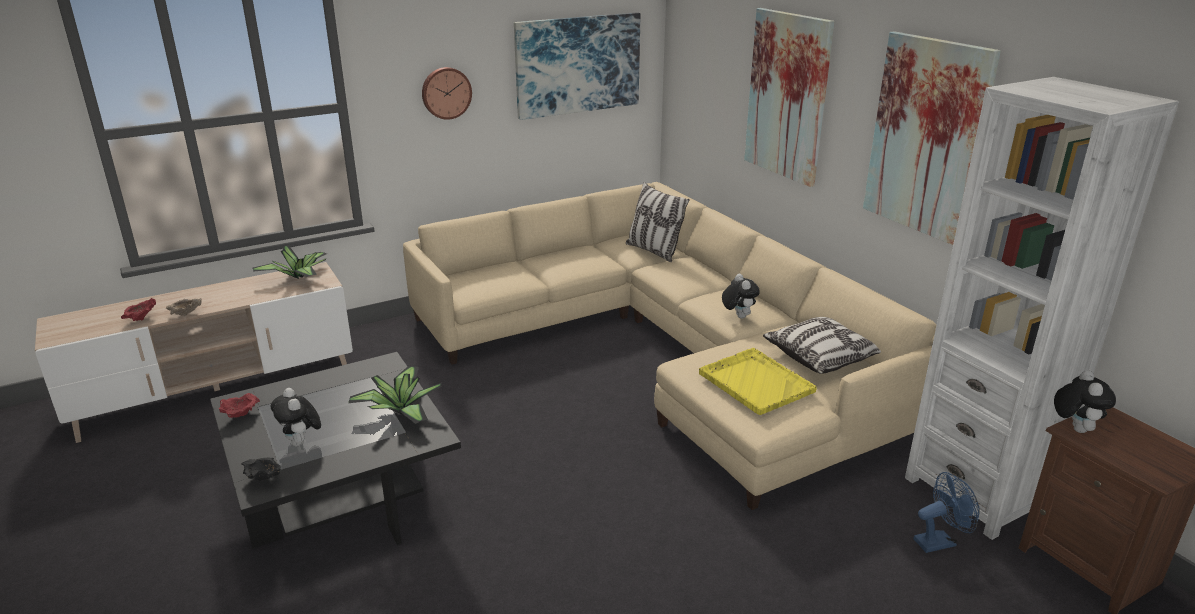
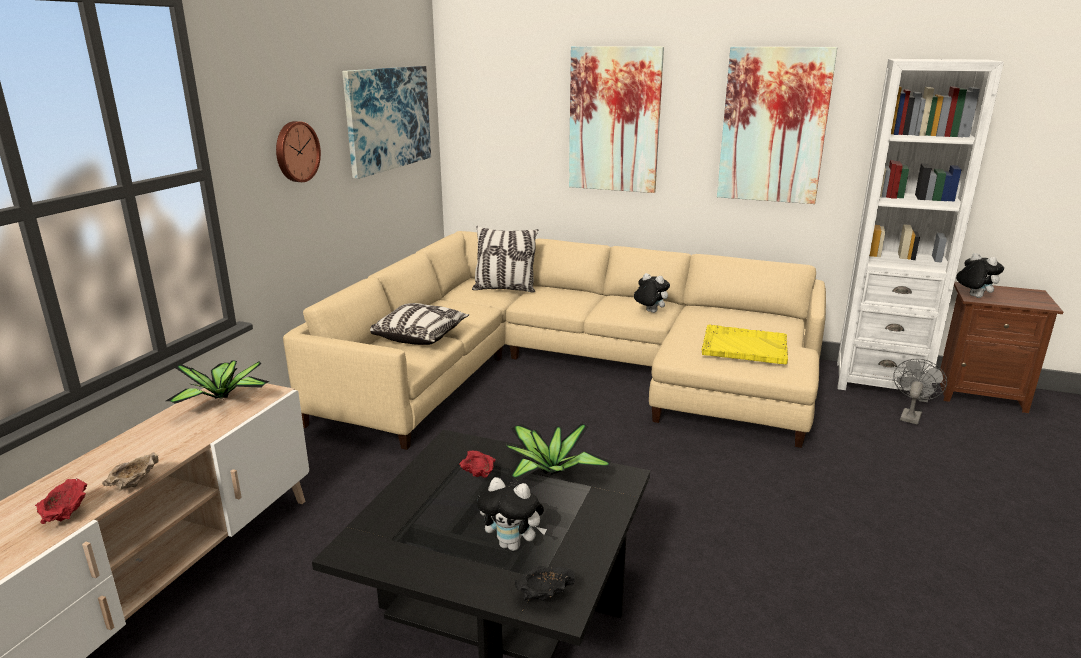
camera: 40 degrees left, 5 degrees down
red bowl [219,393,260,418] -> red bowl moved to [459,451,496,478]
pillow [763,317,881,374] -> pillow moved to [370,303,469,345]
blue fan [914,472,980,553] -> grey fan [893,359,947,425]

